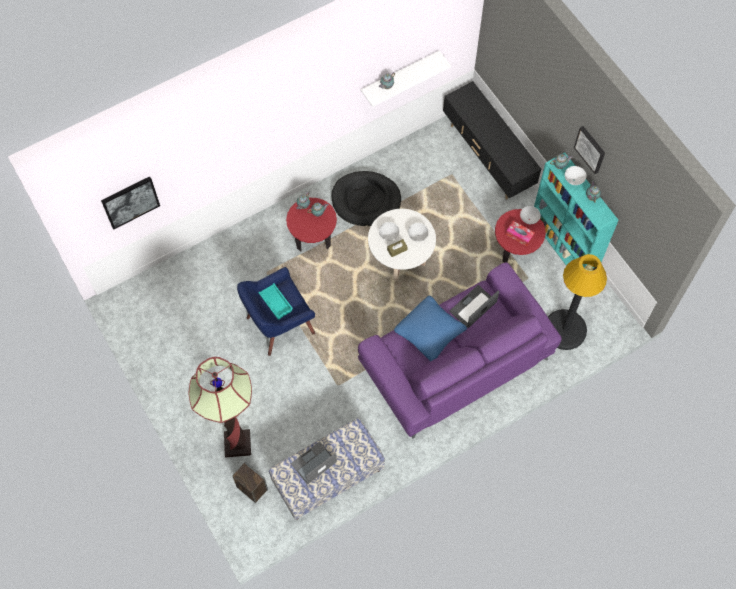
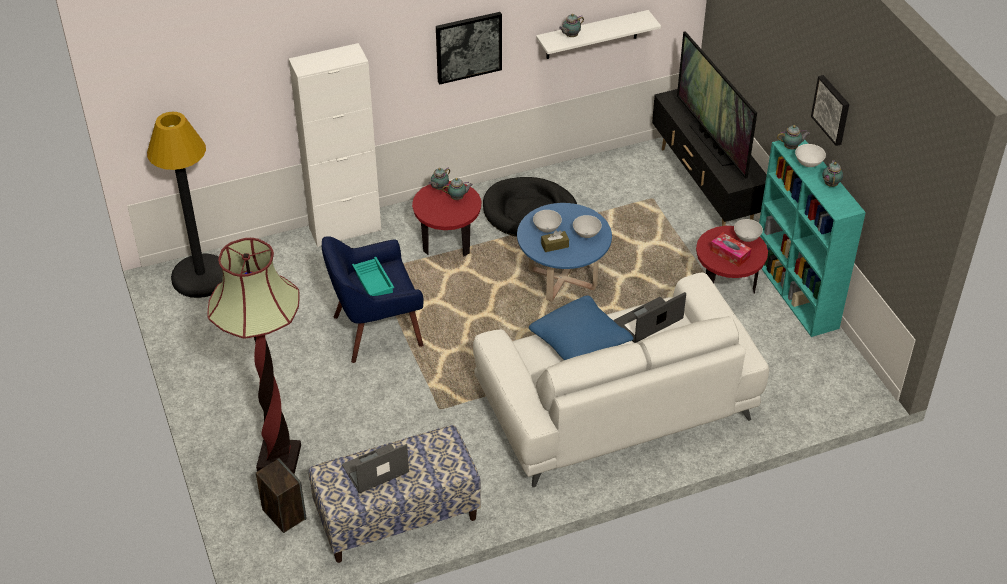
camera: 10 degrees right, 20 degrees down
picture [101,176,160,229] -> picture moved to [436,12,502,85]
purple sofa [358,262,562,439] -> white sofa [473,272,769,487]
white coffee table [368,209,436,280] -> blue coffee table [517,203,612,302]
black floor lamp [548,254,607,350] -> black floor lamp moved to [147,112,223,298]
none -> white cabinet [289,43,381,247]
none -> television [677,31,757,179]

